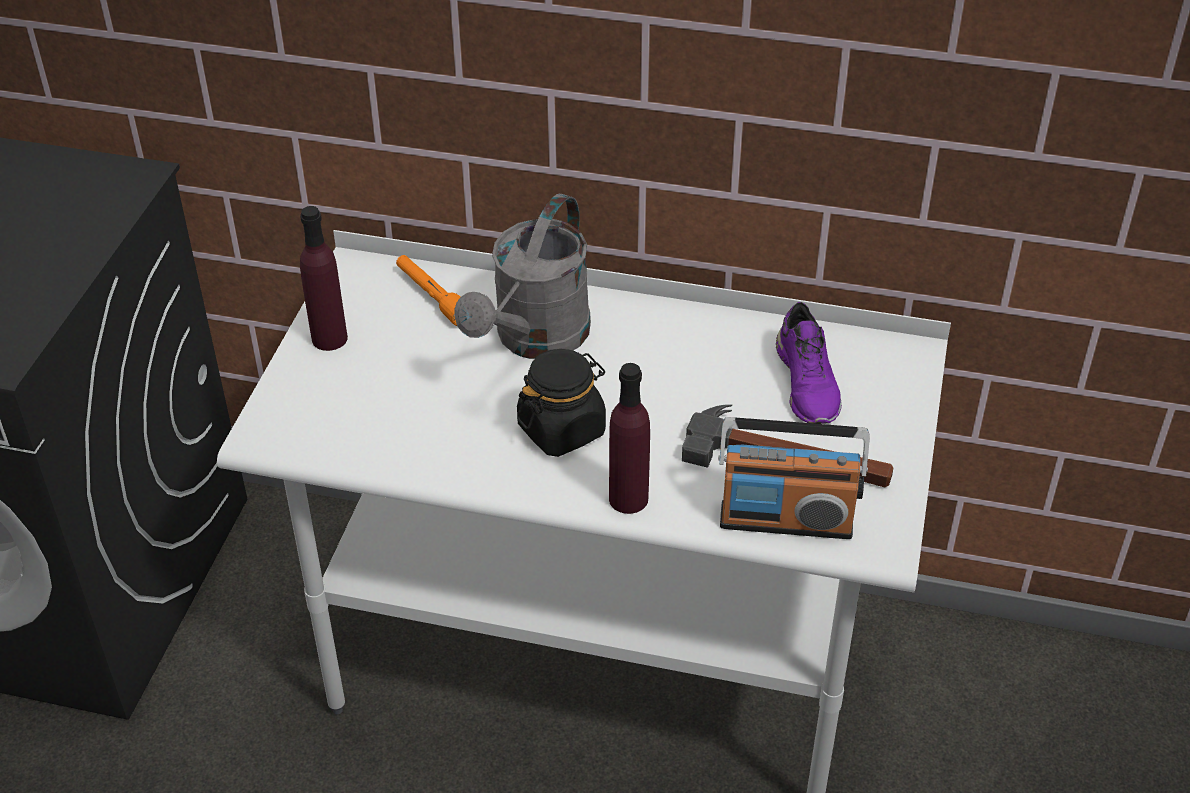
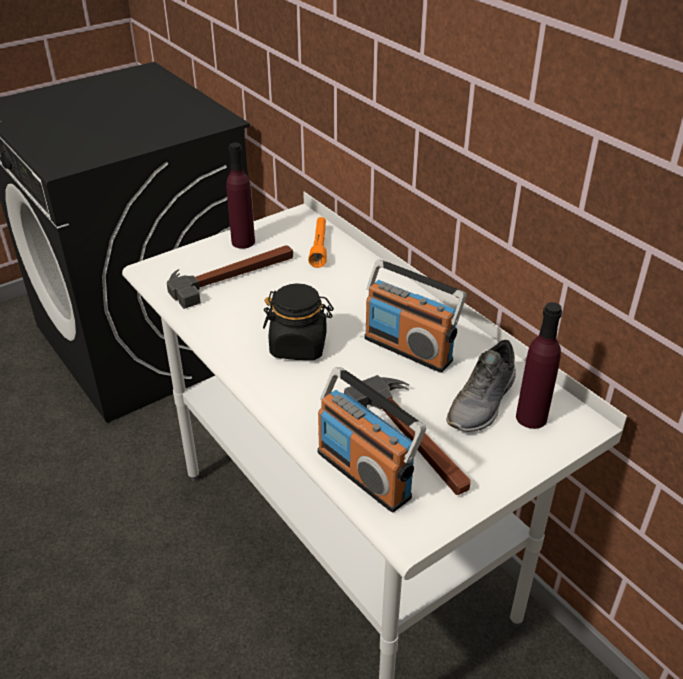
camera: 40 degrees right, 5 degrees down
grey watering can [455,194,591,359] -> none
purple bottle [609,363,650,514] -> purple bottle moved to [516,302,562,429]
purple shoe [776,302,842,424] -> grey shoe [447,340,516,432]
none -> hammer [167,245,293,309]
none -> radio [364,260,466,373]

